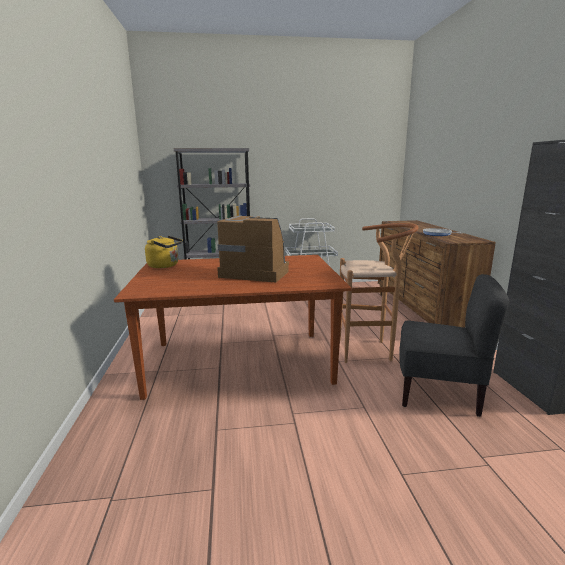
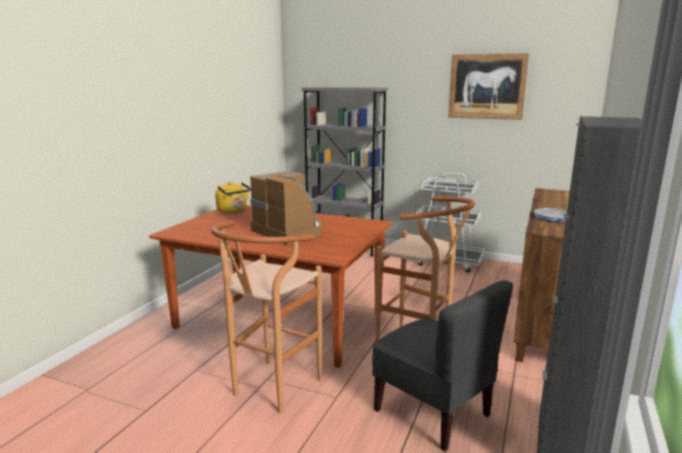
camera: 30 degrees right, 0 degrees up
none -> brown stool [211,220,322,413]
none -> picture [448,53,529,120]

